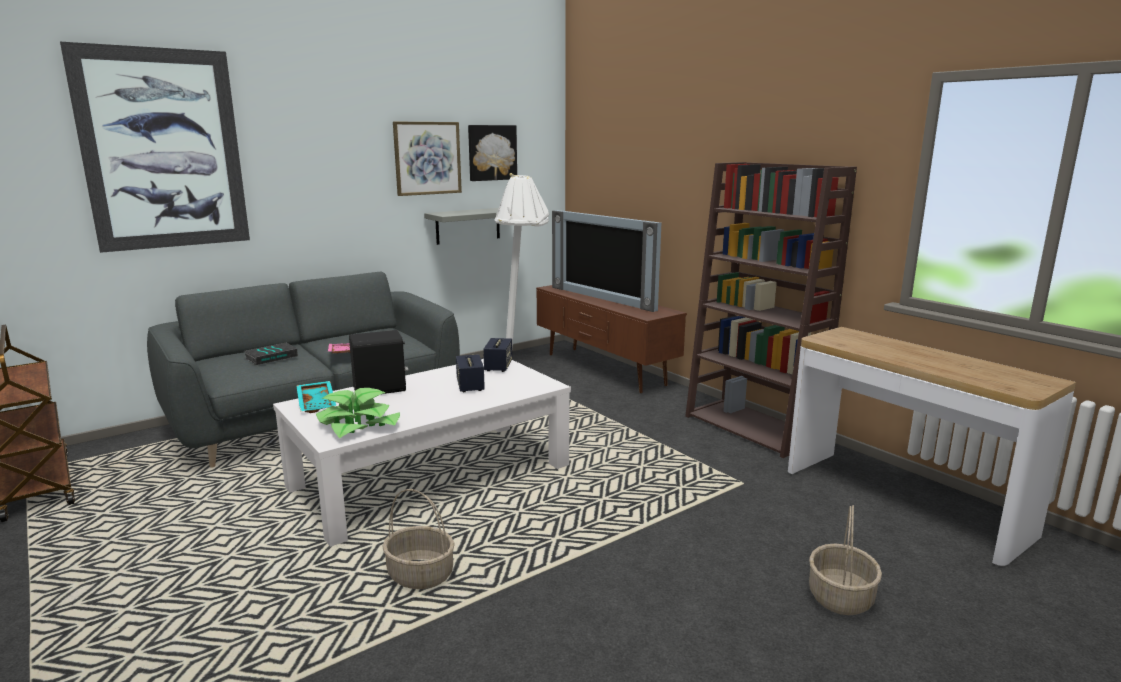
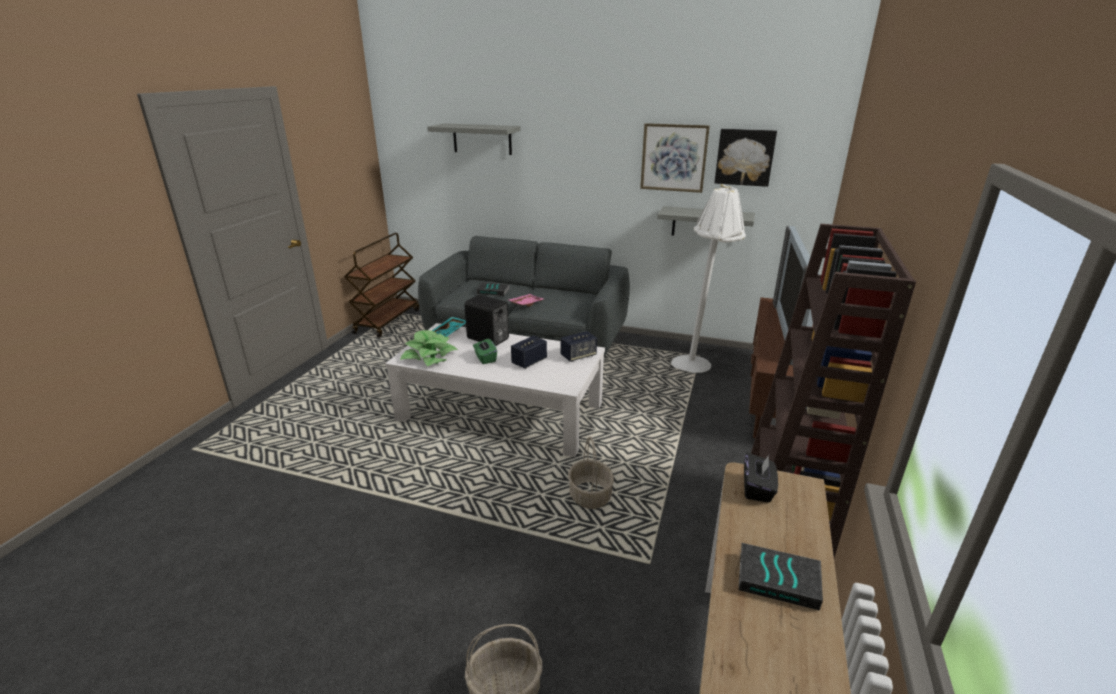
camera: 55 degrees right, 10 degrees up
picture [60,42,250,253] -> grey shelf [427,123,521,155]
basket [382,489,455,589] -> basket moved to [568,437,614,509]
none -> green tissue box [473,339,497,364]
none -> book [739,543,823,611]
none -> black tissue box [744,452,778,503]

